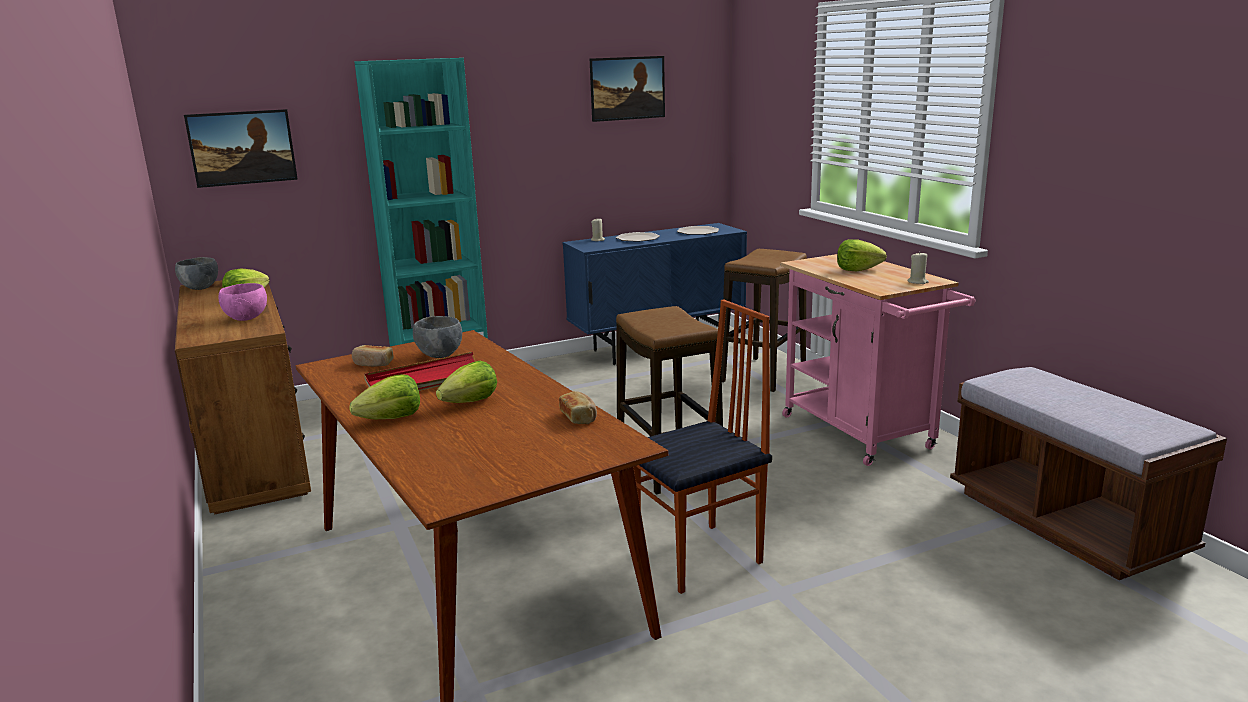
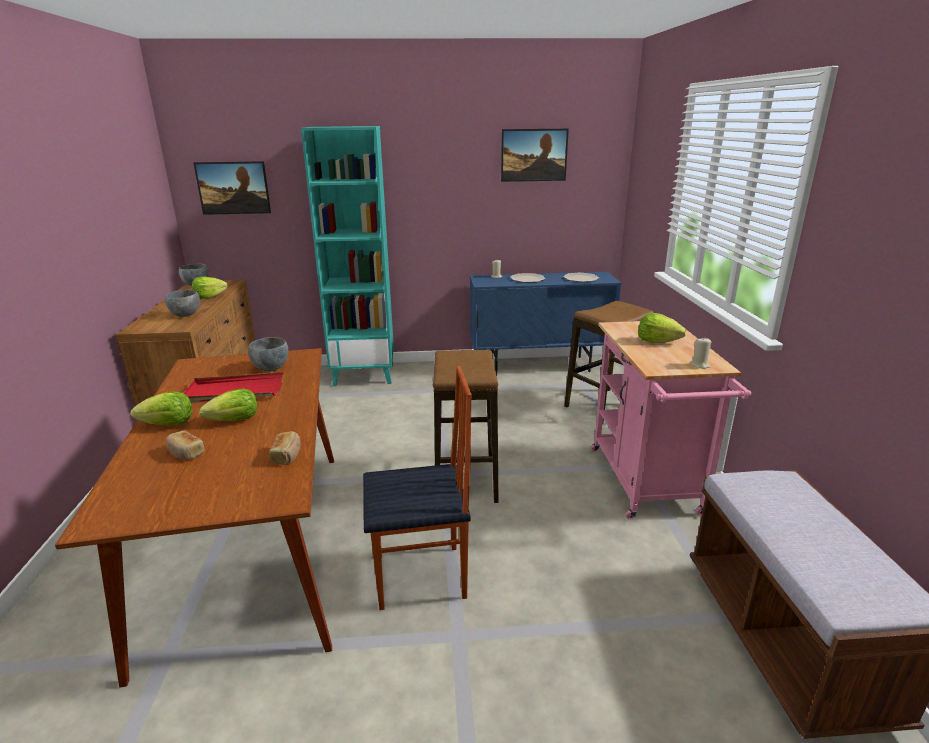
camera: 20 degrees right, 5 degrees up
pink bowl [219,283,267,321] -> grey bowl [165,290,200,317]
bread [352,345,393,367] -> bread moved to [166,431,204,460]

